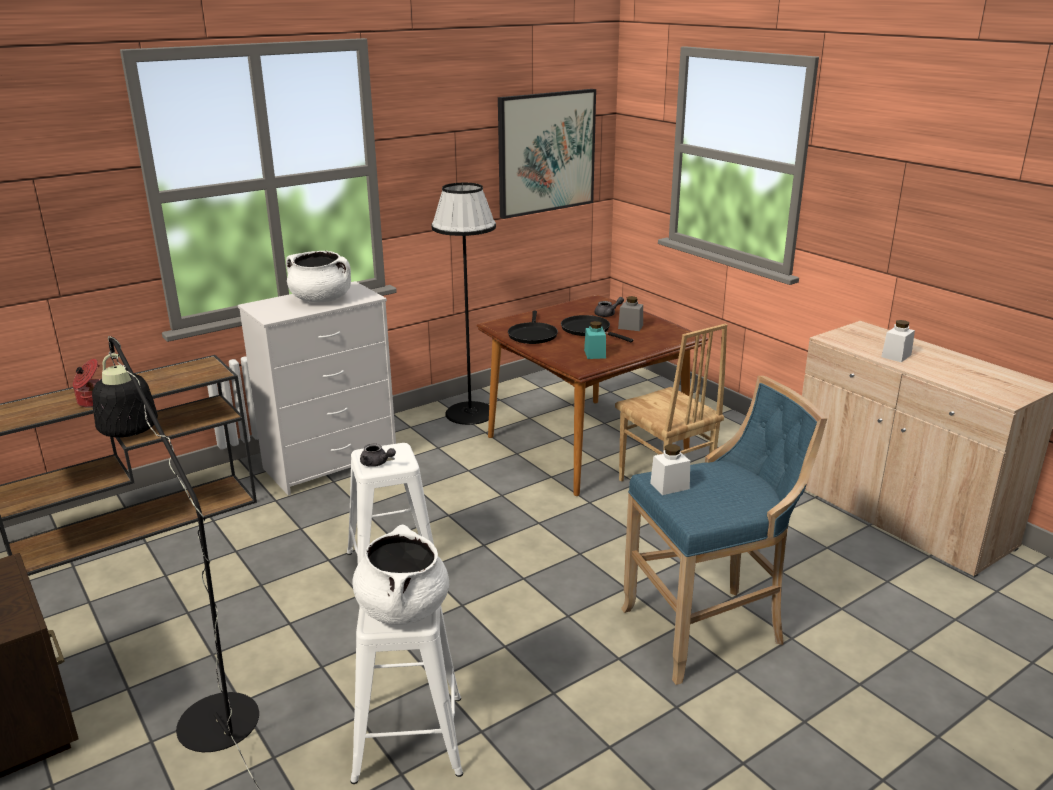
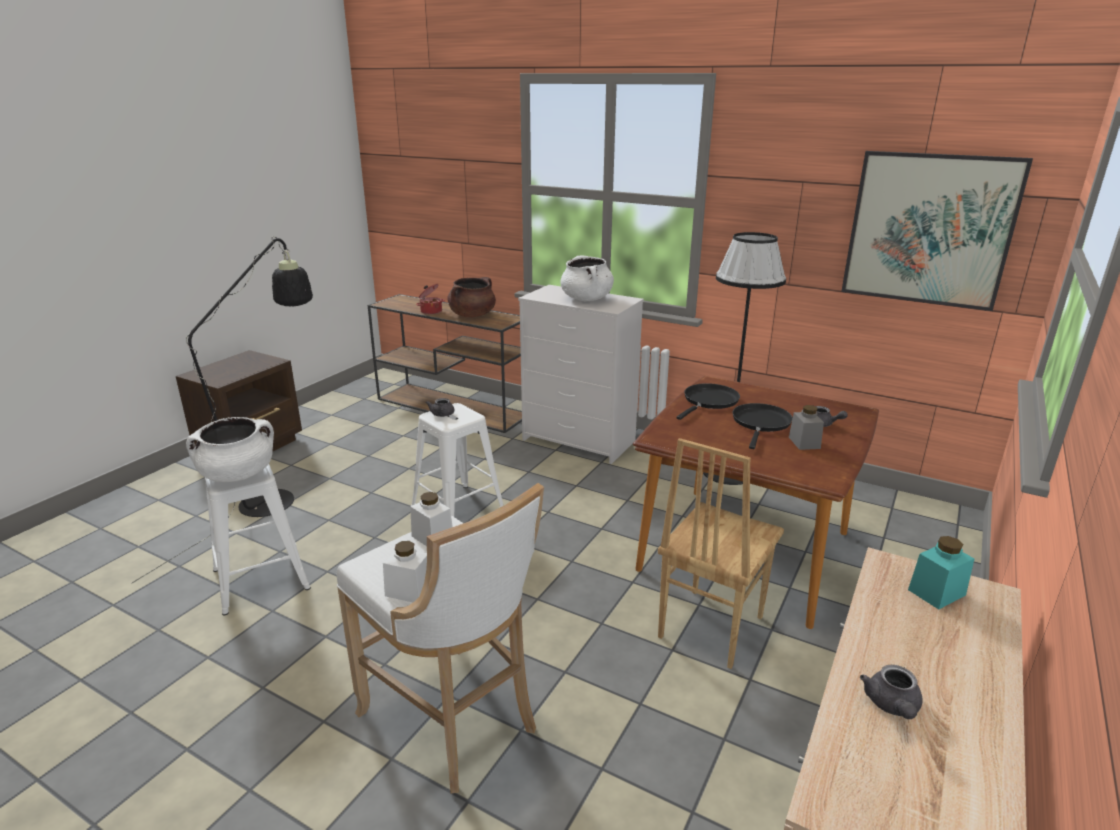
camera: 65 degrees right, 0 degrees up
black frying pan [508,311,558,344] -> black frying pan turned 150 degrees clockwise [677,383,740,420]
turquoise jar [584,321,606,359] -> turquoise jar moved to [908,536,974,609]
blue stool [621,376,828,685] -> white stool [337,483,544,793]
white jar [881,320,915,362] -> white jar moved to [383,541,427,602]
none -> brown cooking pot [447,277,496,317]
none -> grey teapot [860,665,923,719]

